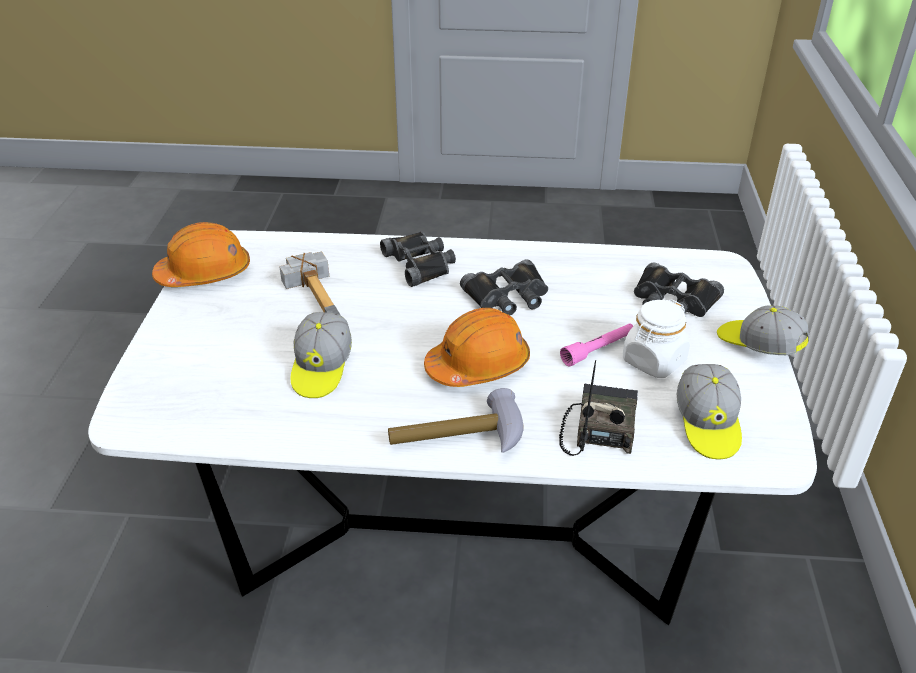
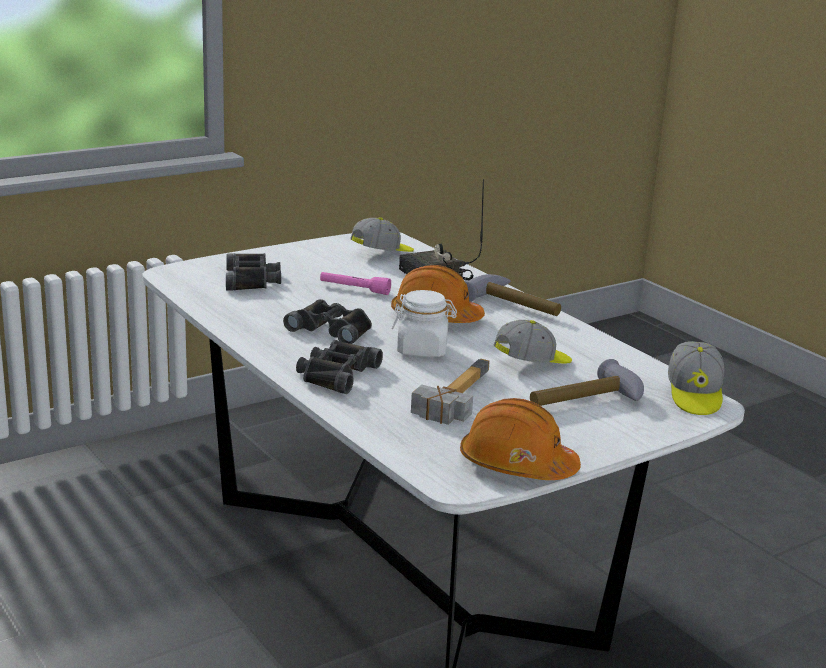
camera: 130 degrees left, 15 degrees down
white jar [623,299,690,378] -> white jar moved to [392,290,457,357]
cap [717,305,809,355] -> cap moved to [668,341,724,415]
none -> hammer [530,359,644,406]

